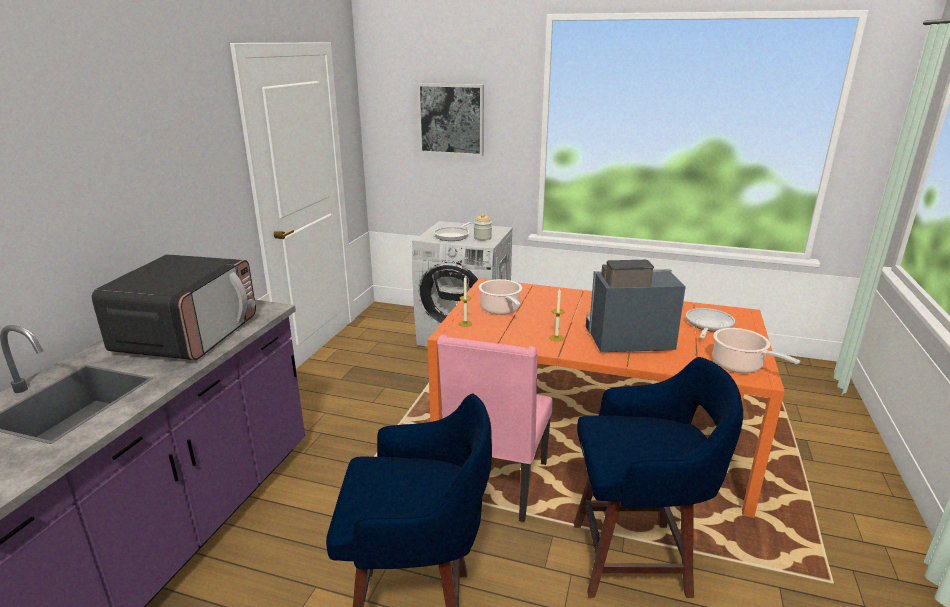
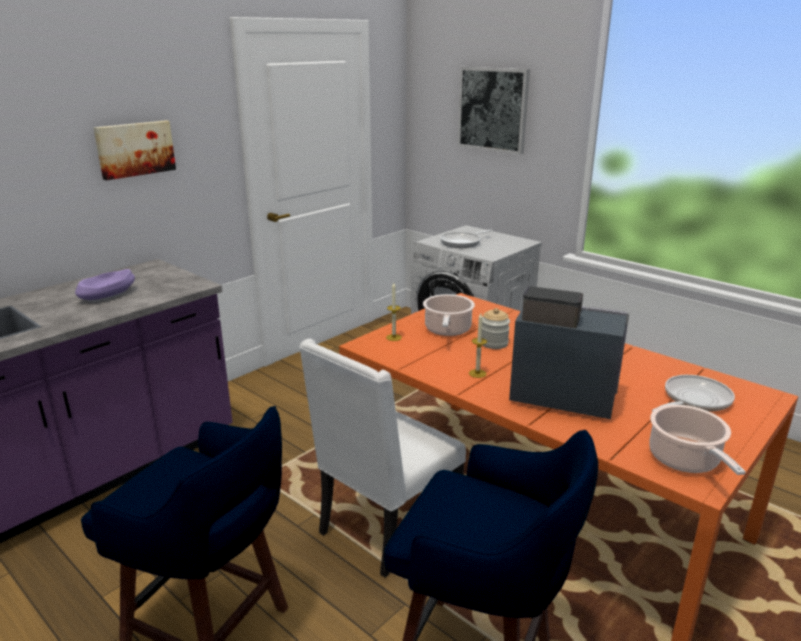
camera: 25 degrees right, 0 degrees up
microwave [92,254,256,360] -> purple bowl [75,269,135,302]
pink chair [437,334,553,522] -> white chair [299,339,466,578]
jar [474,214,492,241] -> jar moved to [482,308,510,349]
none -> picture [93,120,176,180]

